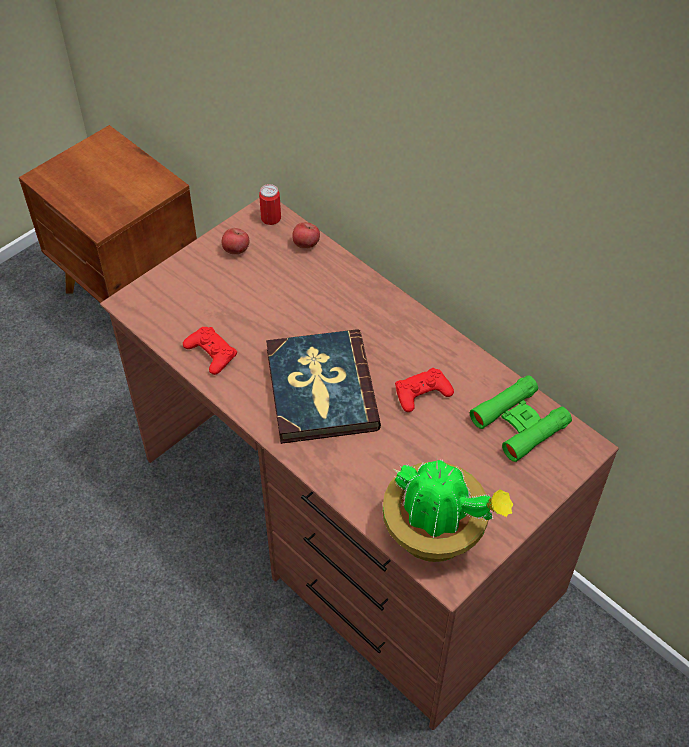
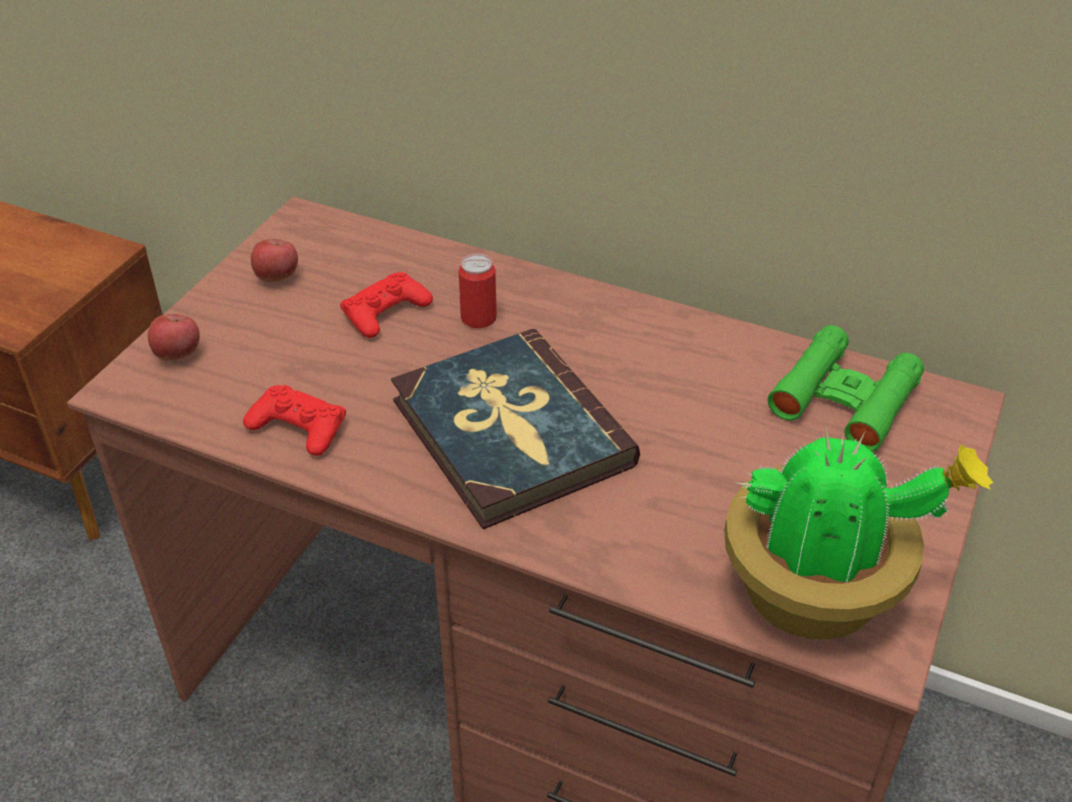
camera: 20 degrees left, 10 degrees down
can [259,184,281,225] -> can moved to [459,253,497,328]
apple [292,222,320,248] -> apple moved to [148,314,200,361]
red game controller [395,368,454,412] -> red game controller moved to [340,272,433,338]

